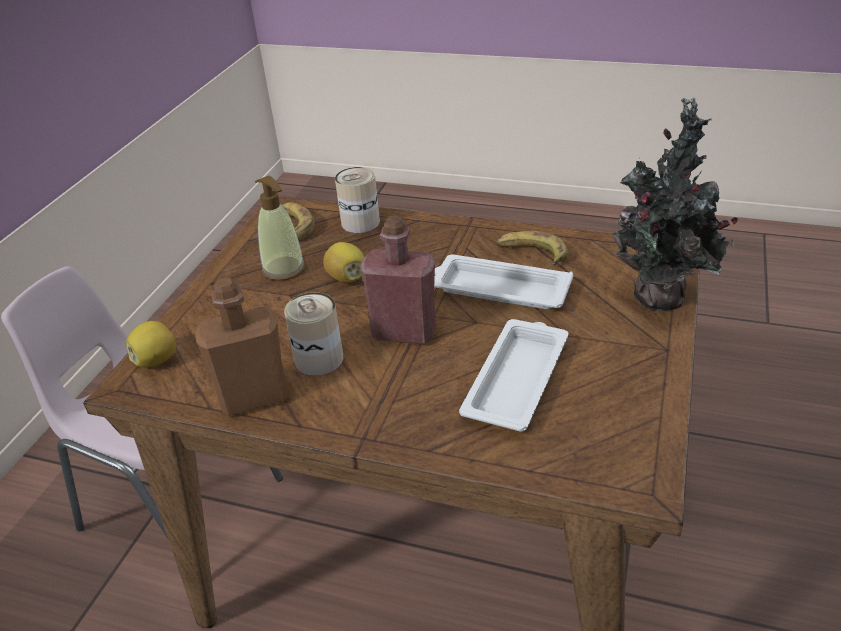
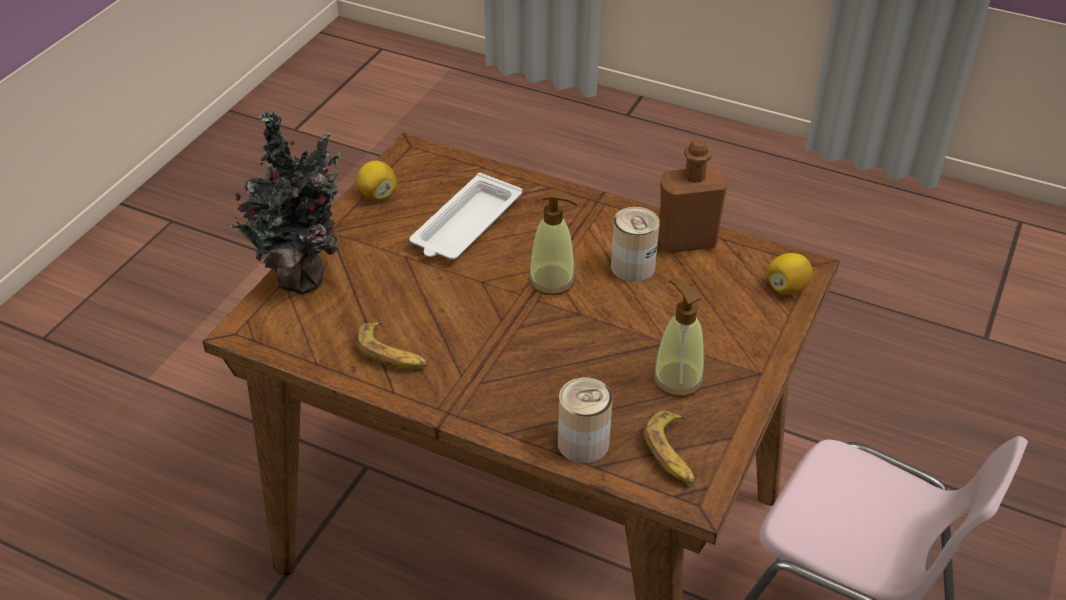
camera: 175 degrees left, 5 degrees up
lemon [323,242,364,283] -> lemon moved to [357,161,397,201]
red bottle [360,216,436,344] -> soap dispenser [528,190,579,295]
white tray [434,255,573,309] -> none

